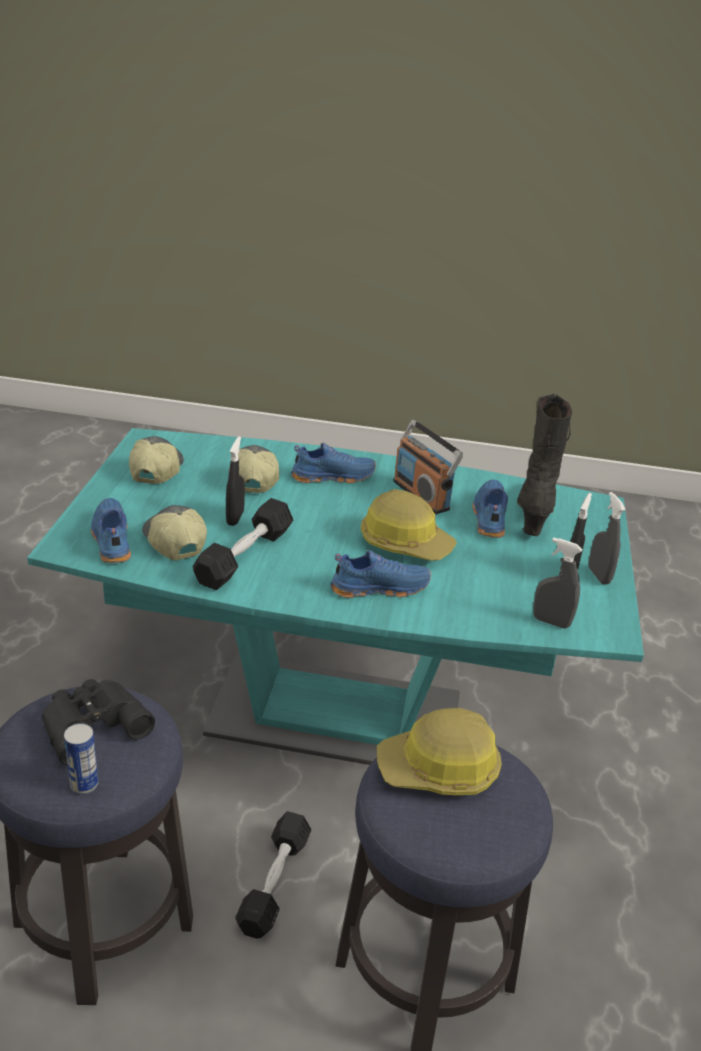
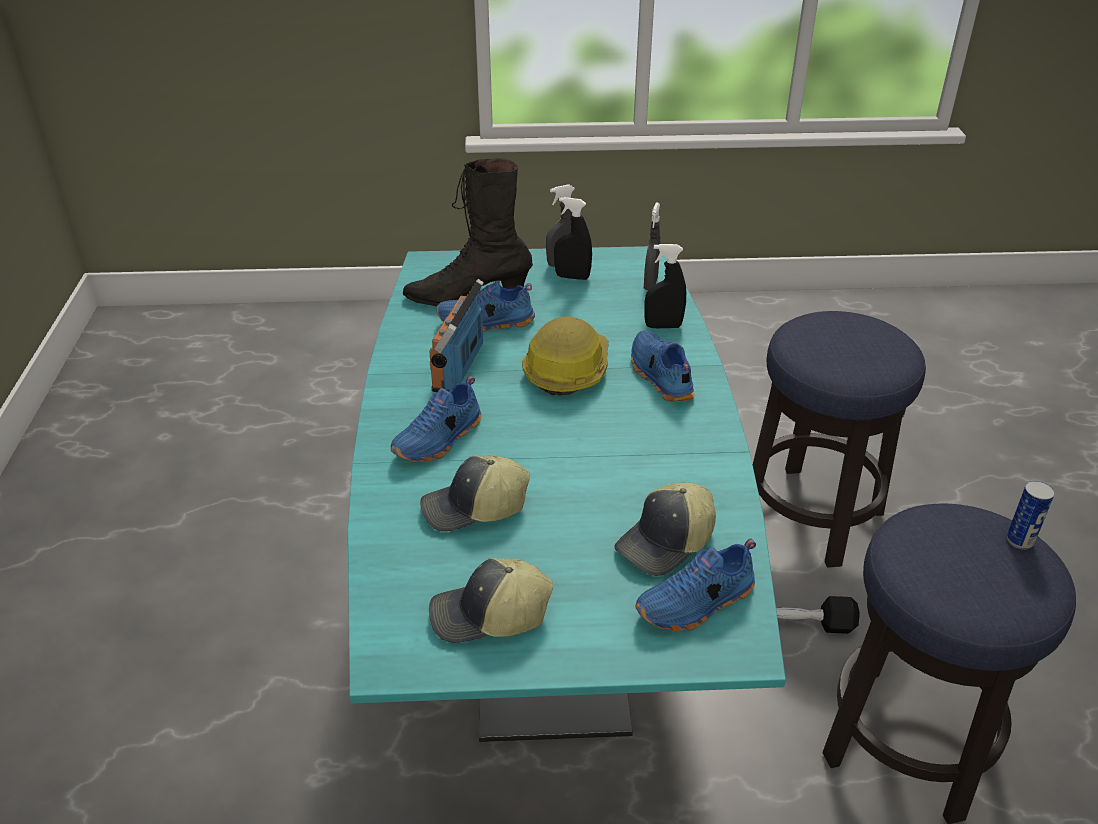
camera: 100 degrees left, 5 degrees up
black binoculars [42,679,155,766] -> none
black dumbbell [193,498,293,590] -> none
black spray bottle [226,436,245,526] -> black spray bottle moved to [644,244,686,328]
blue shoe [291,443,376,483] -> blue shoe turned 120 degrees counterclockwise [391,376,481,462]
hard hat [377,708,502,795] -> none
radio [393,420,464,514] -> radio turned 150 degrees clockwise [429,279,484,392]

